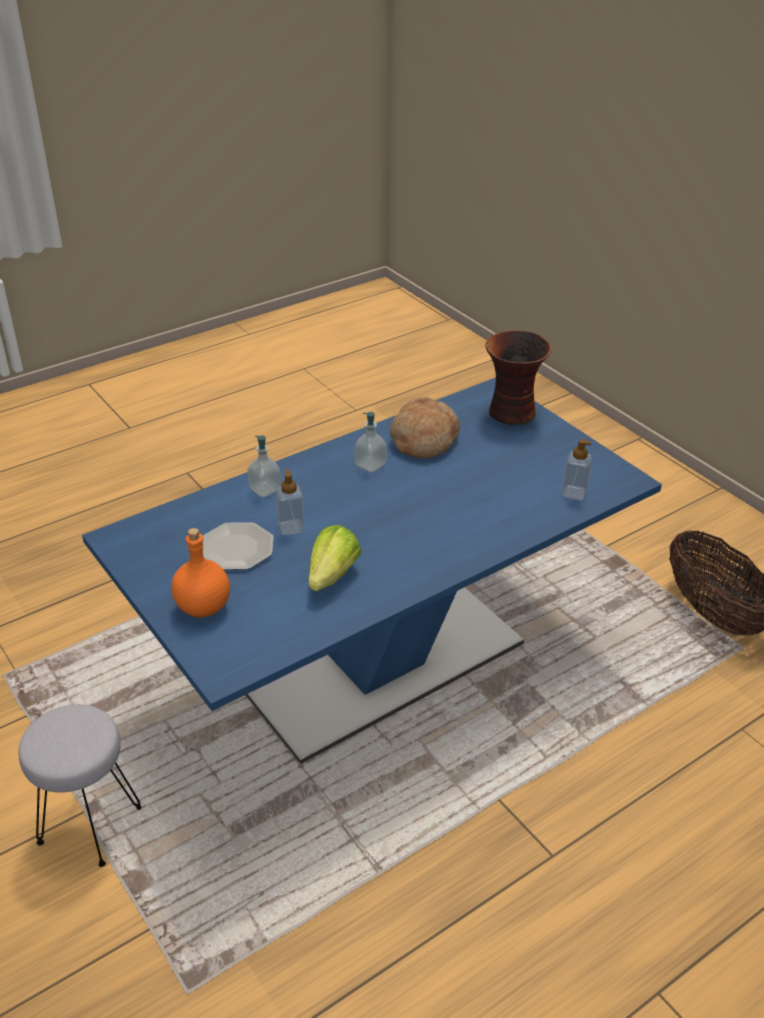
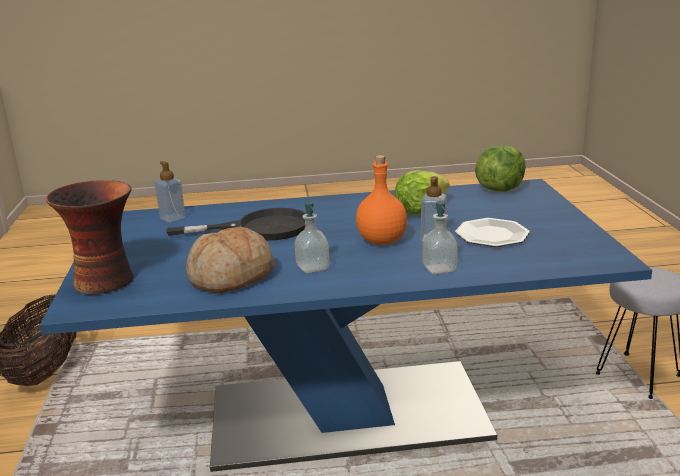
camera: 150 degrees left, 15 degrees down
orange bottle [171,528,230,618] -> orange bottle moved to [356,155,407,245]
none -> black frying pan [166,208,307,240]
none -> lettuce [475,146,525,192]

